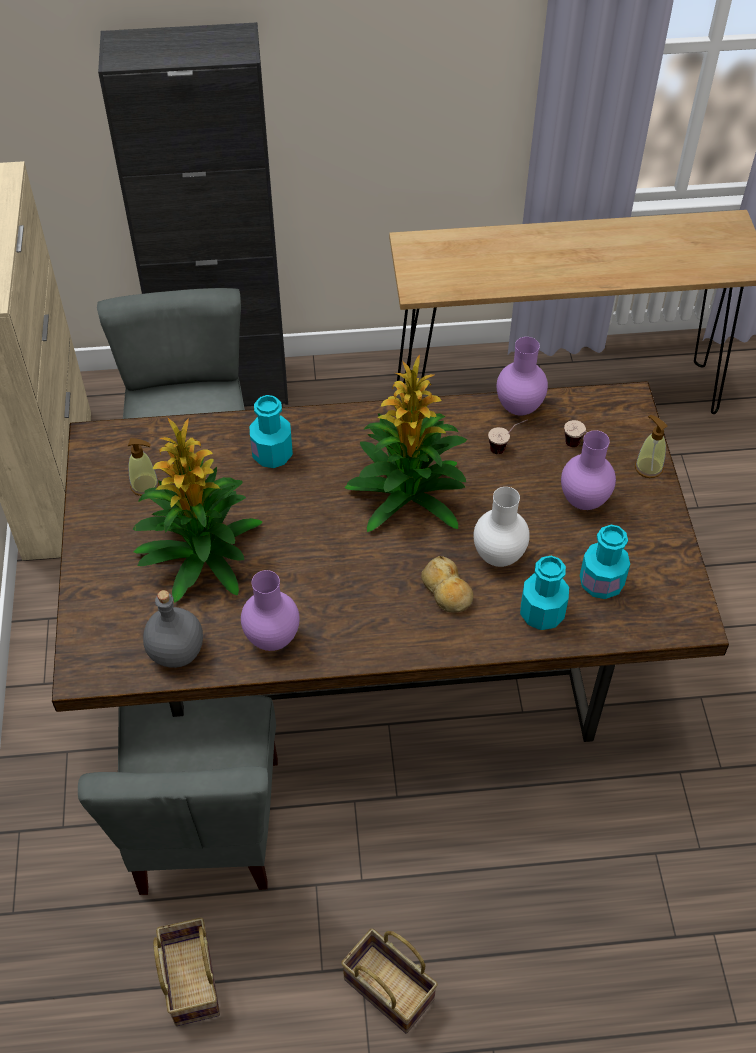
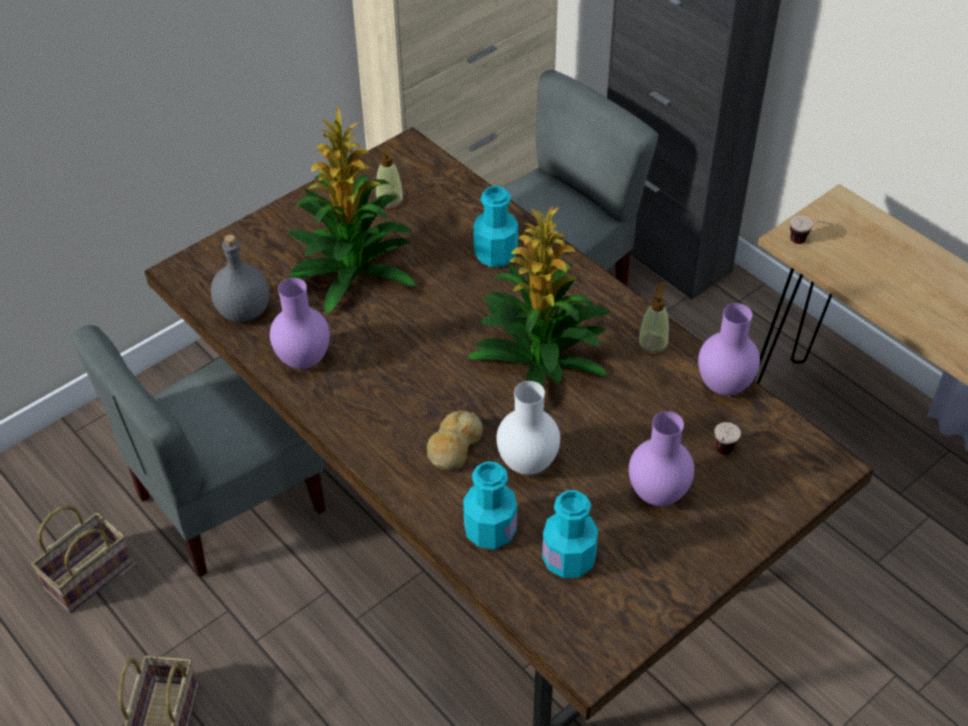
camera: 55 degrees right, 5 degrees down
cup [488,419,528,454] -> cup moved to [790,215,832,244]
soap dispenser [635,415,668,478] -> soap dispenser moved to [637,282,669,356]

